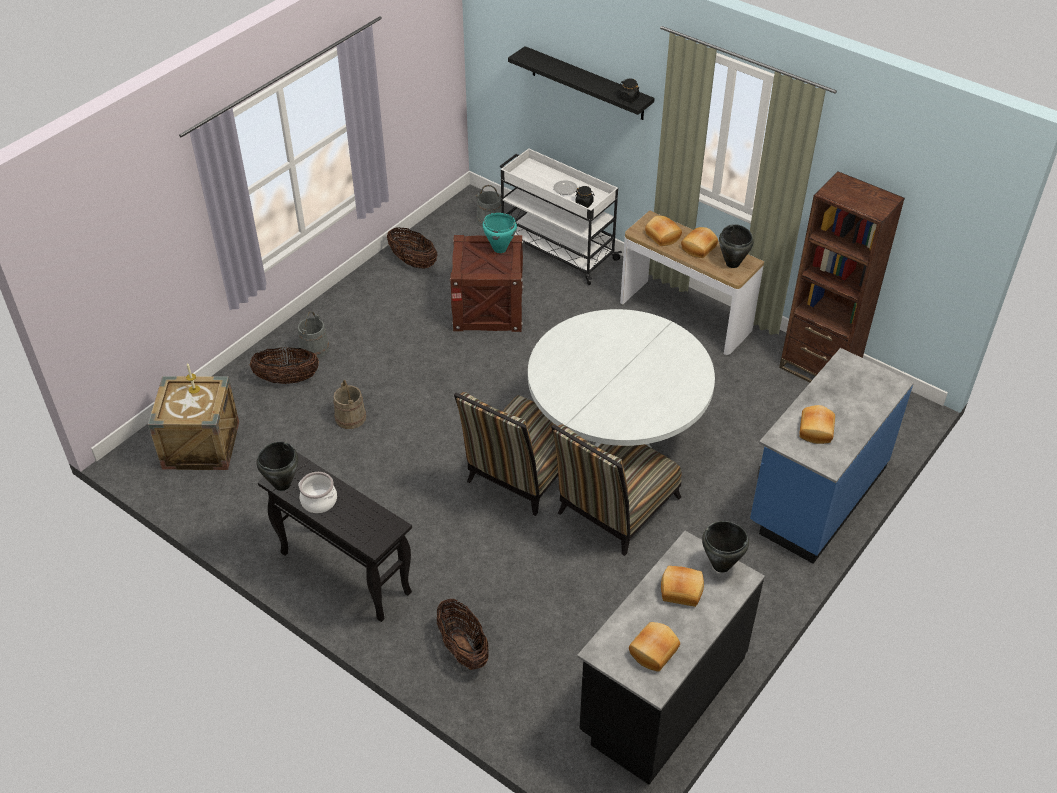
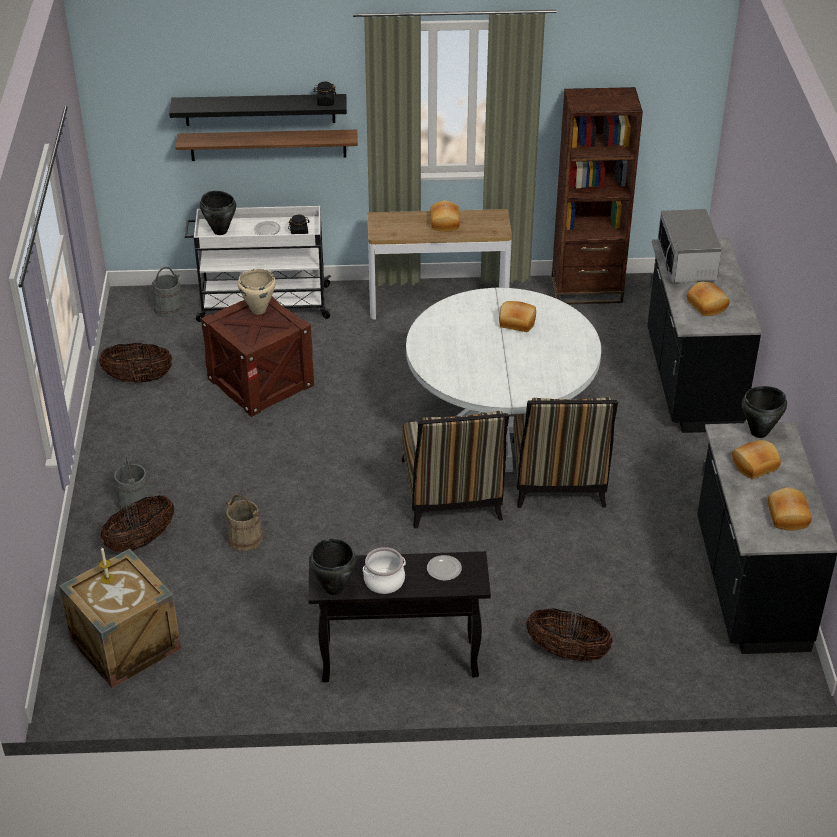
camera: 40 degrees left, 5 degrees down
turquoise cooking pot [483,213,517,253] -> beige cooking pot [237,269,276,314]
bread [645,216,682,246] -> bread moved to [499,301,536,332]
black cooking pot [719,224,754,268] -> black cooking pot moved to [200,191,236,235]
blue counter [750,348,914,564] -> black counter [647,238,762,433]
none -> shelf [175,130,358,161]
none -> plate [427,555,462,581]
none -> microwave [657,209,722,283]

